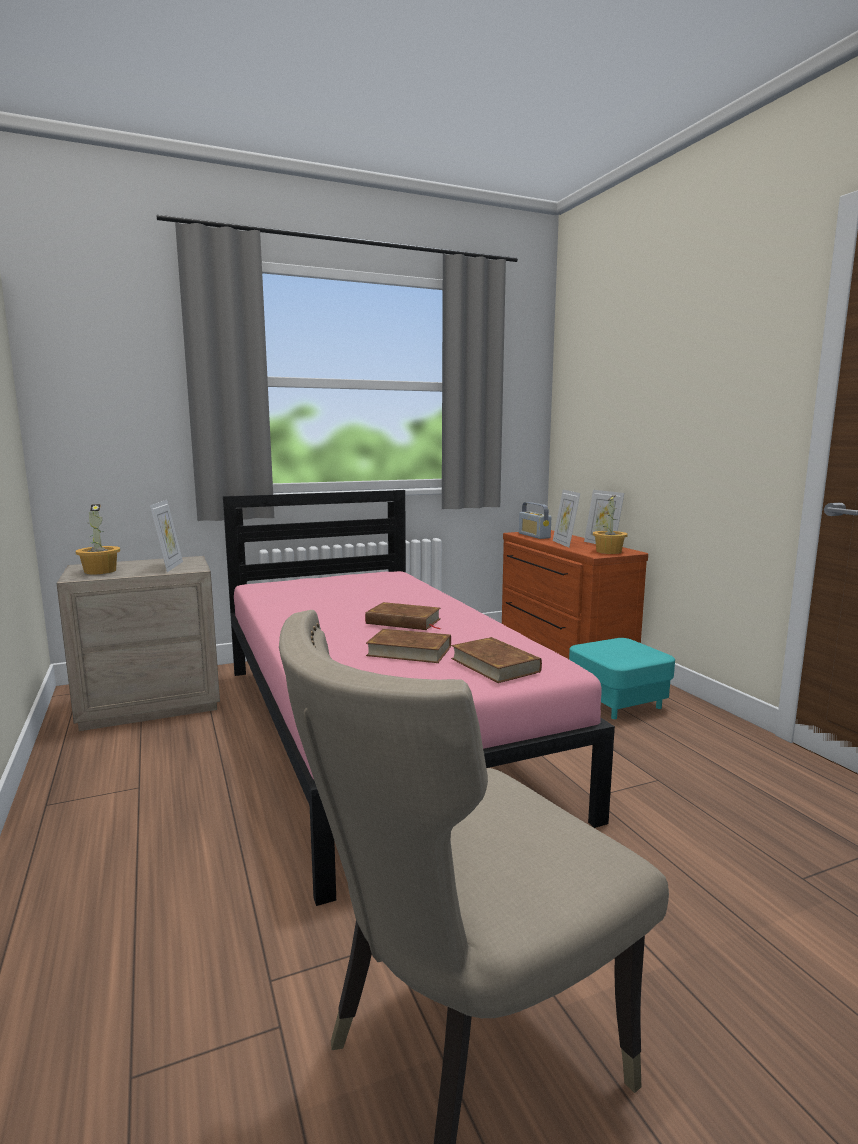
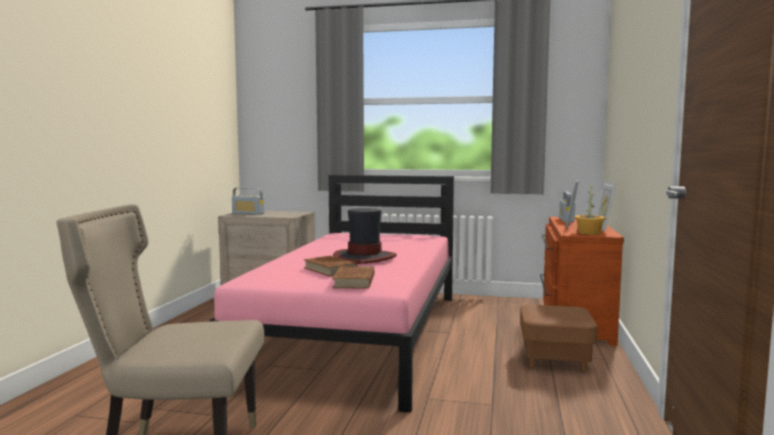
camera: 35 degrees right, 5 degrees down
potted plant [75,504,120,574] -> radio [232,188,264,215]
picture frame [149,500,183,572] -> none
brown book [365,602,442,630] -> hat [333,208,397,264]
turquoise ottoman [569,638,675,719] -> brown ottoman [520,305,597,371]

